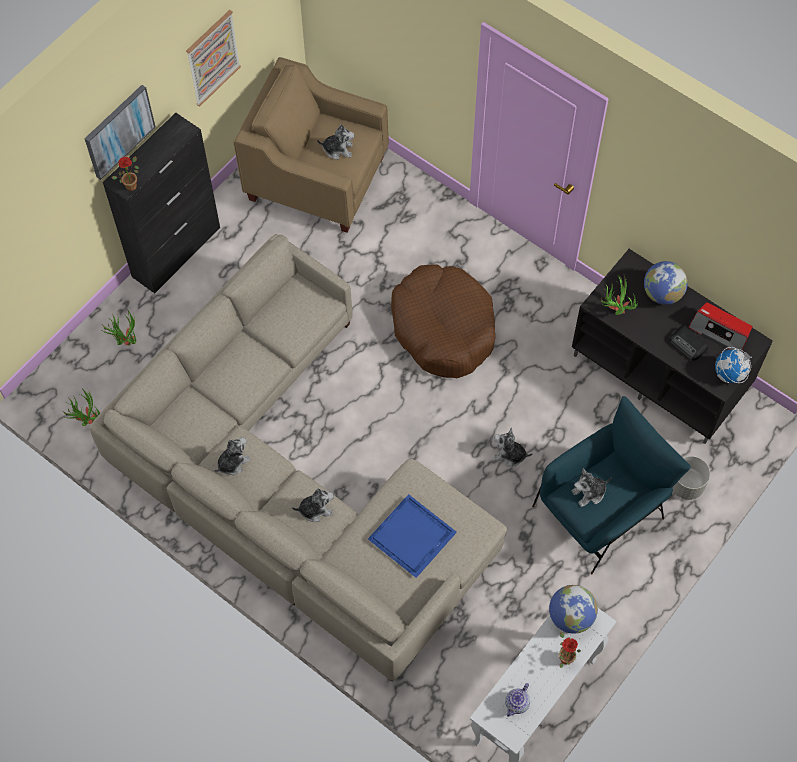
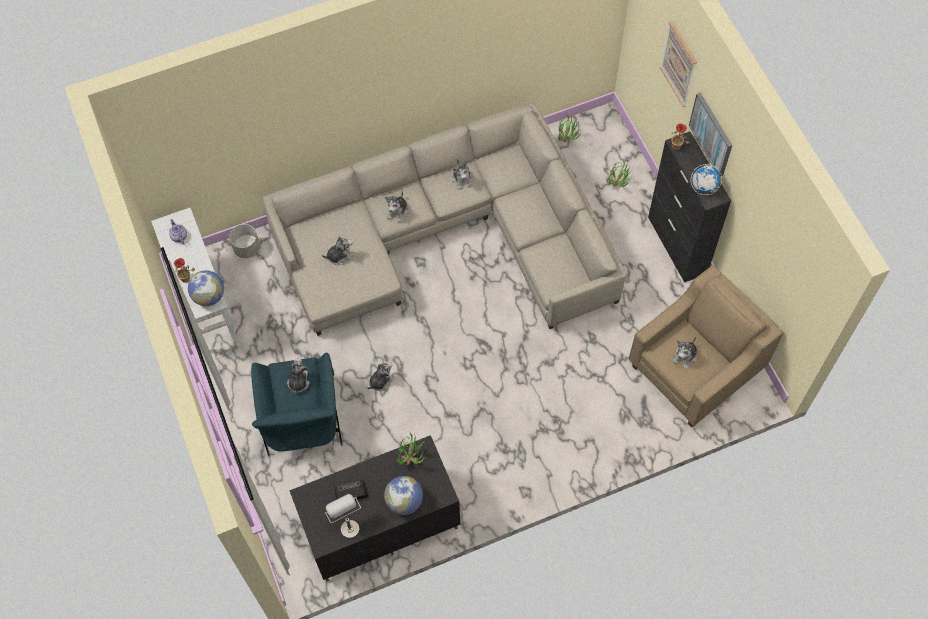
camera: 120 degrees right, 0 degrees up
picture [186,10,241,107] -> picture moved to [660,21,697,108]
blue tray [368,494,457,578] -> plush toy [322,237,353,265]
brown dog bed [391,265,495,378] -> none
grey planter [672,456,710,500] -> grey planter moved to [229,224,260,258]
radio [689,302,753,351] -> grey table lamp [325,494,361,539]
globe [715,347,752,383] -> globe moved to [691,164,722,195]

